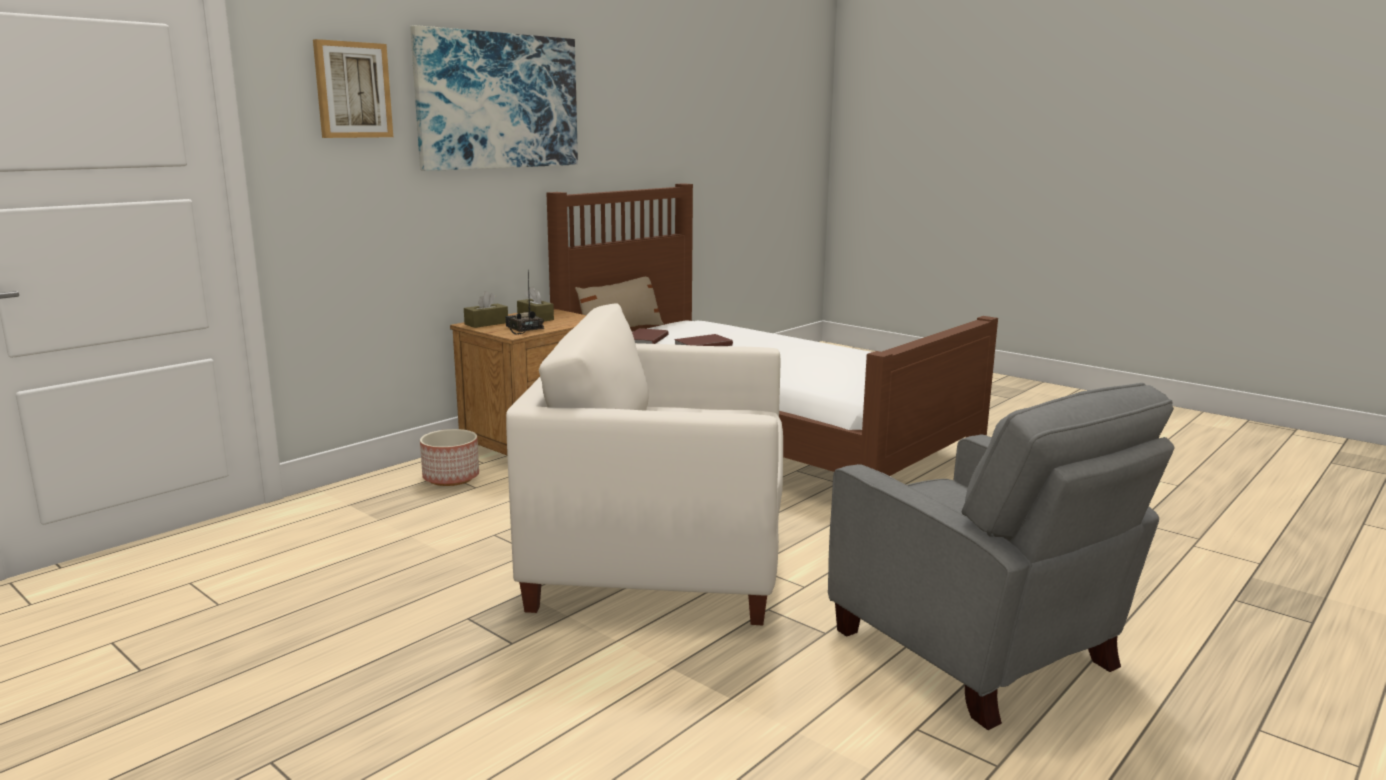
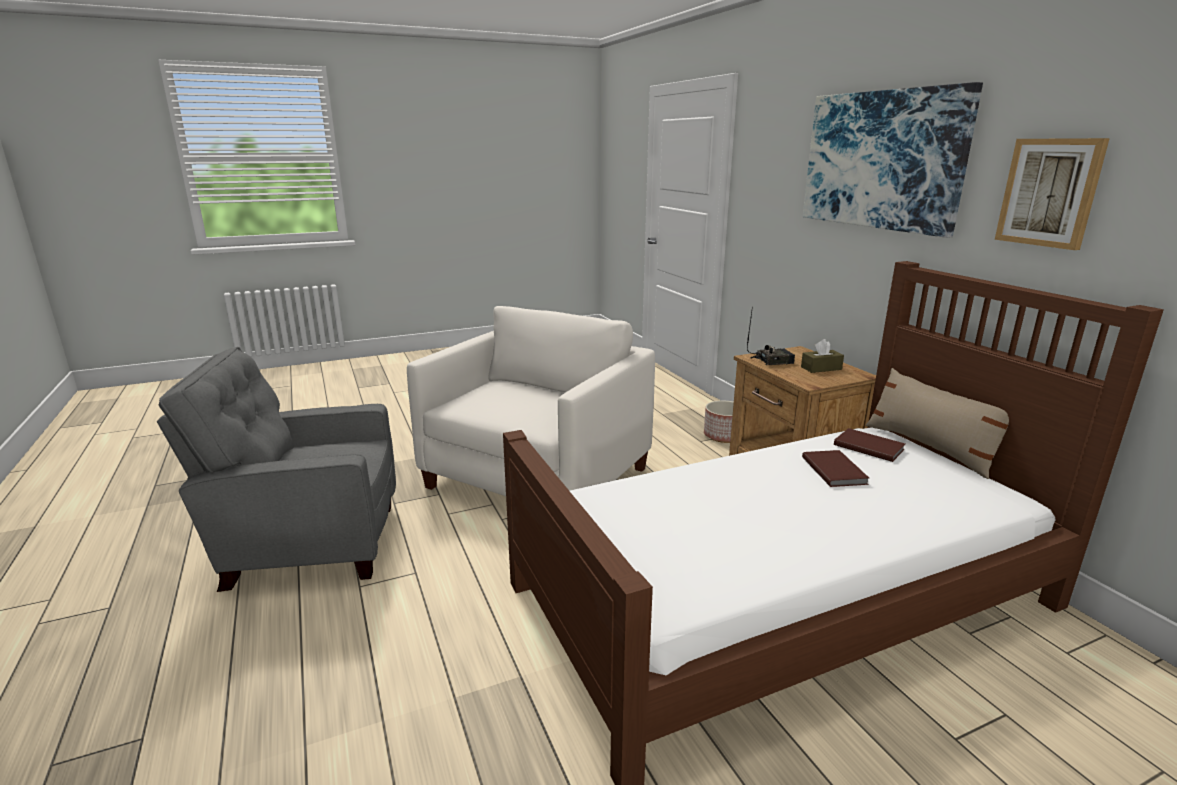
camera: 115 degrees right, 5 degrees up
picture [313,39,393,138] -> picture moved to [995,138,1110,250]
brown tissue box [464,291,508,328] -> none

